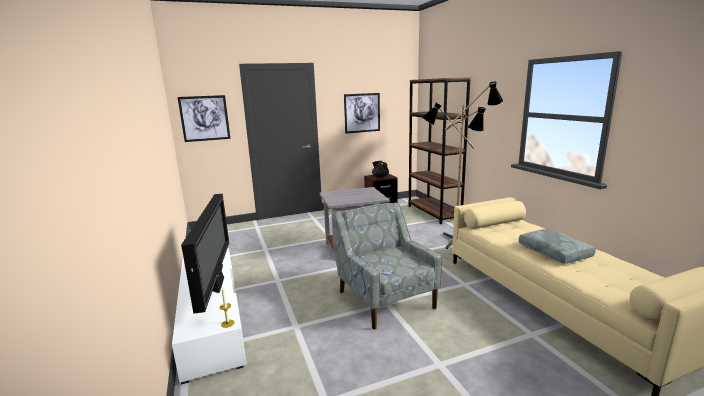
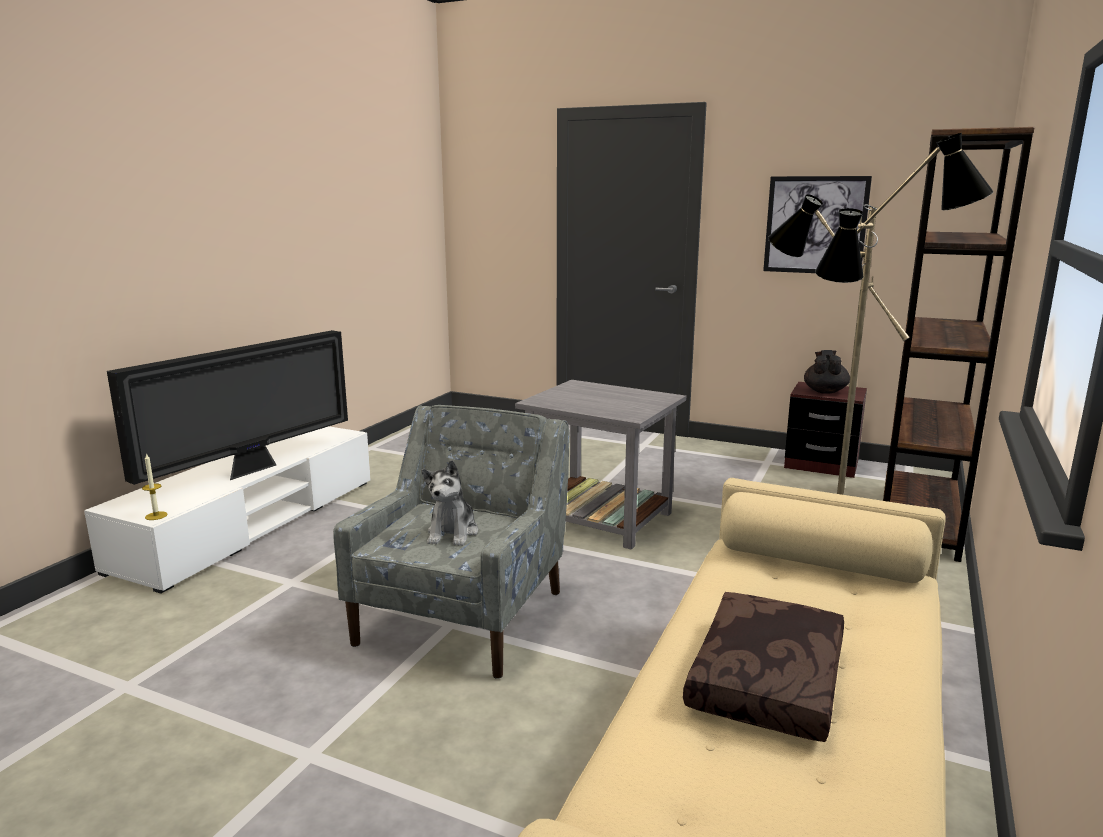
camera: 45 degrees right, 0 degrees up
picture [178,95,230,142] -> none
grey pillow [519,229,596,264] -> brown pillow [683,592,844,742]
none -> plush toy [422,460,478,546]

